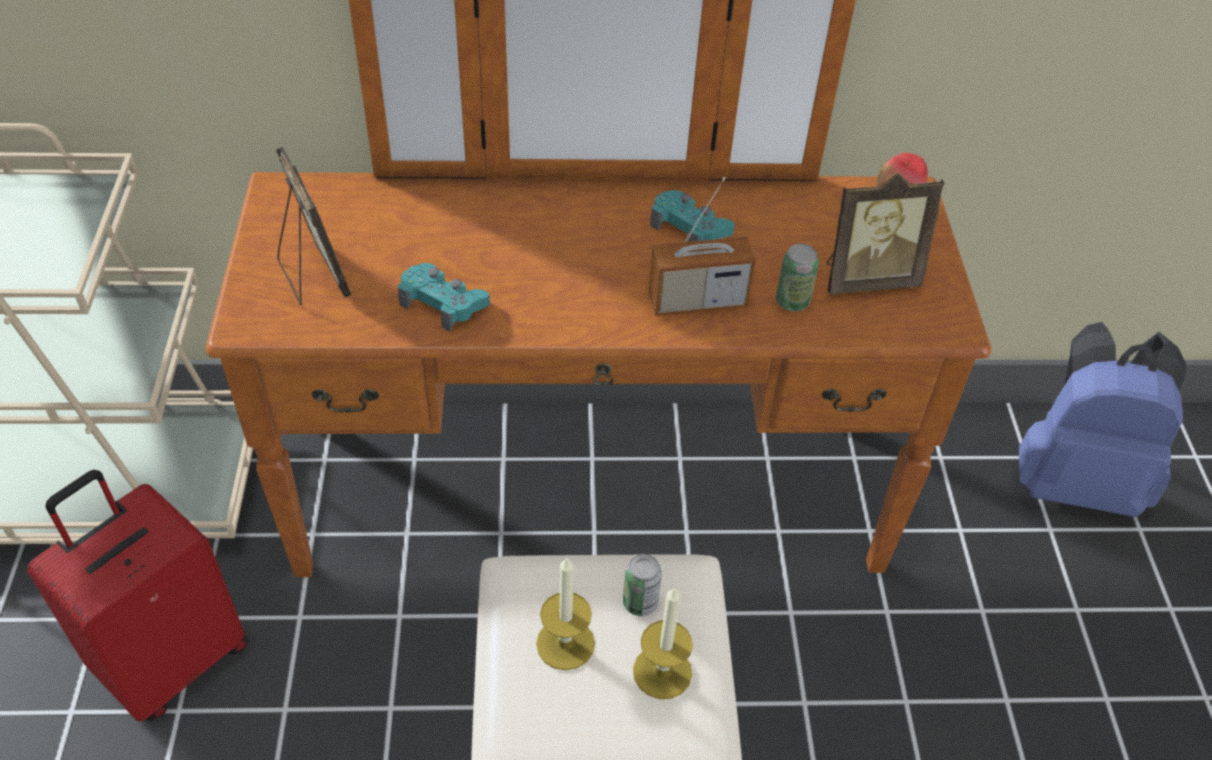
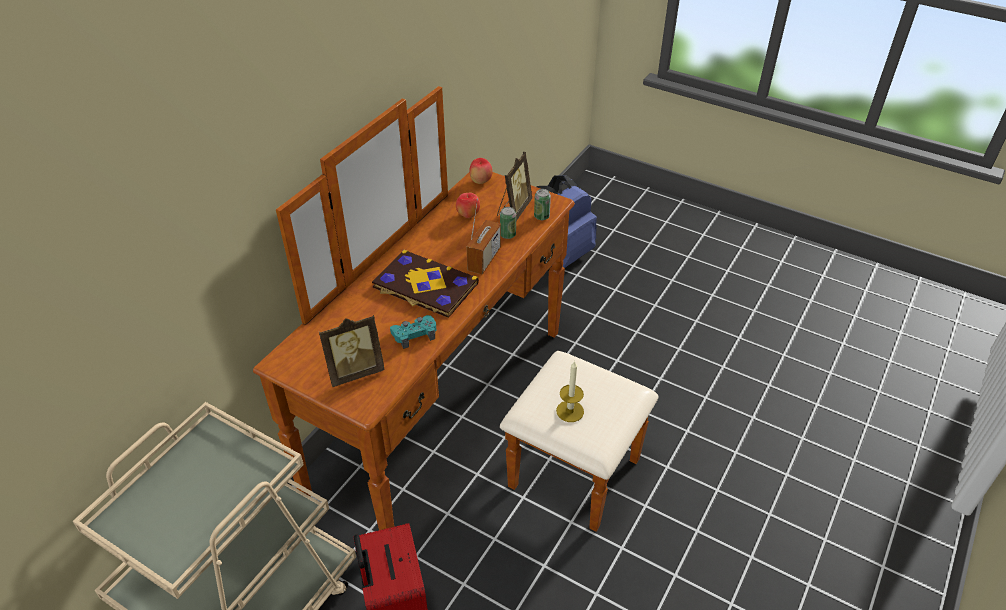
camera: 55 degrees left, 5 degrees down
picture frame [276,147,351,305] -> picture frame turned 150 degrees clockwise [319,315,385,387]
can [623,554,662,616] -> can moved to [534,189,551,220]
candle [633,587,693,699] -> none
turquoise game controller [650,190,735,242] -> none
none -> book [372,250,479,318]
none -> apple [456,193,480,218]

